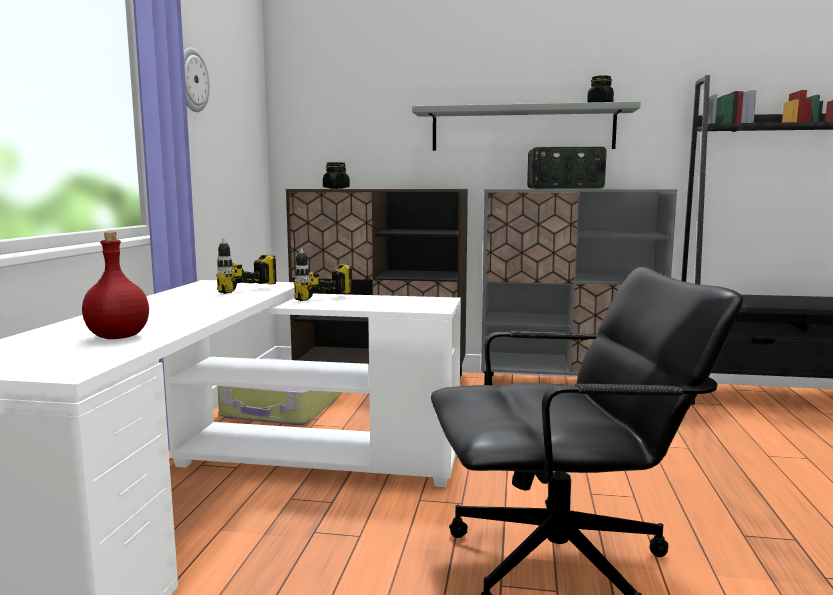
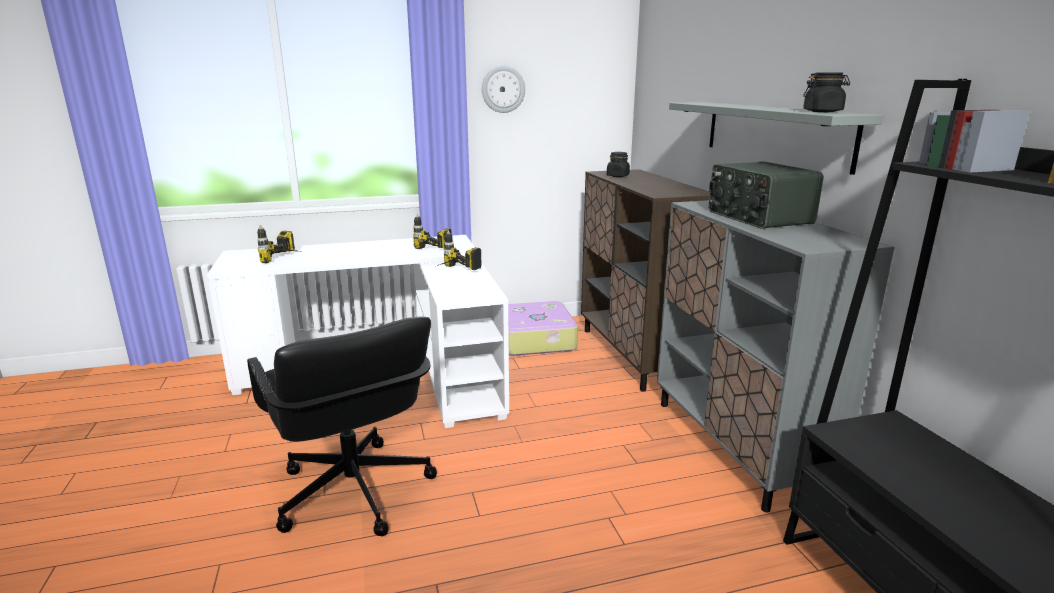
camera: 65 degrees right, 10 degrees up
red bottle [82,232,149,339] -> power drill [257,225,304,263]

